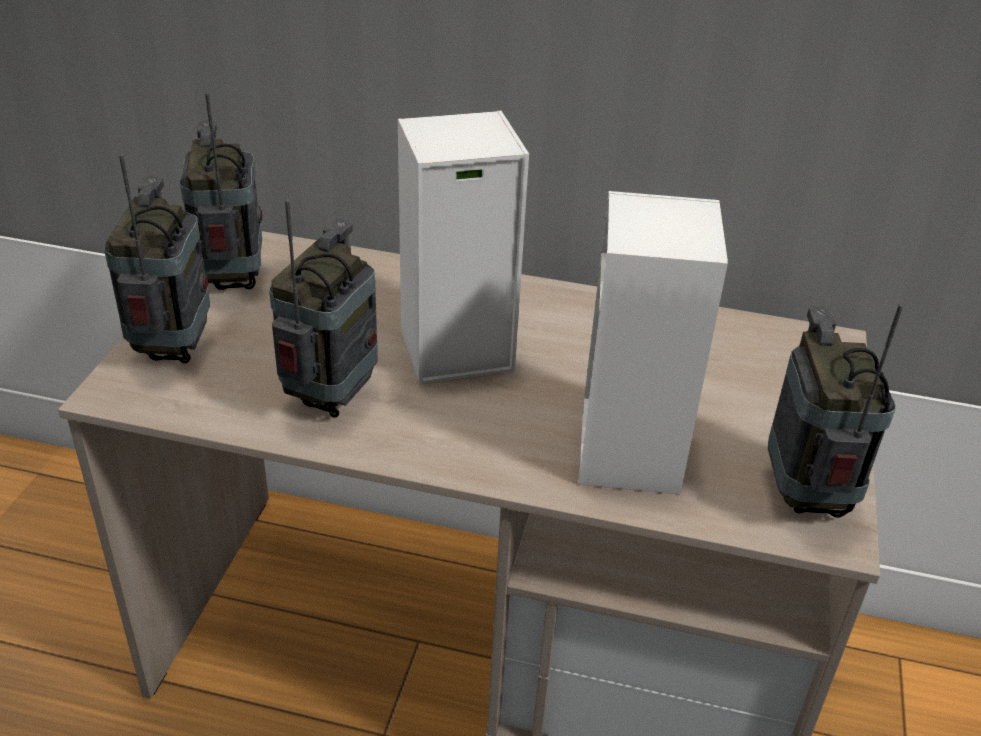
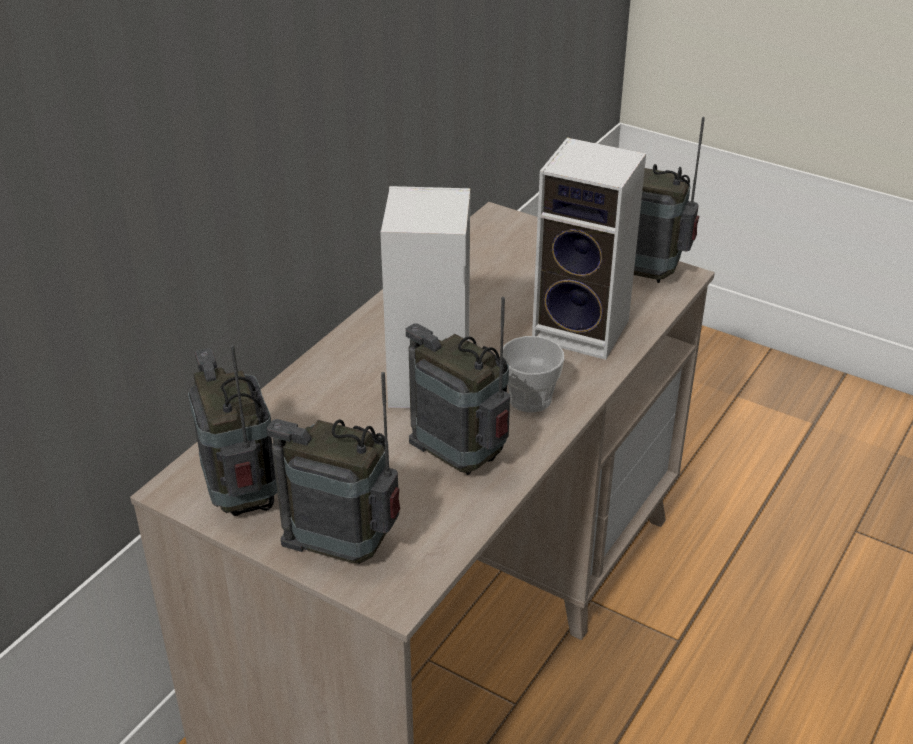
camera: 70 degrees left, 0 degrees up
radio [180,92,262,290] -> radio turned 60 degrees clockwise [188,344,277,516]
none -> cup [503,336,564,412]

